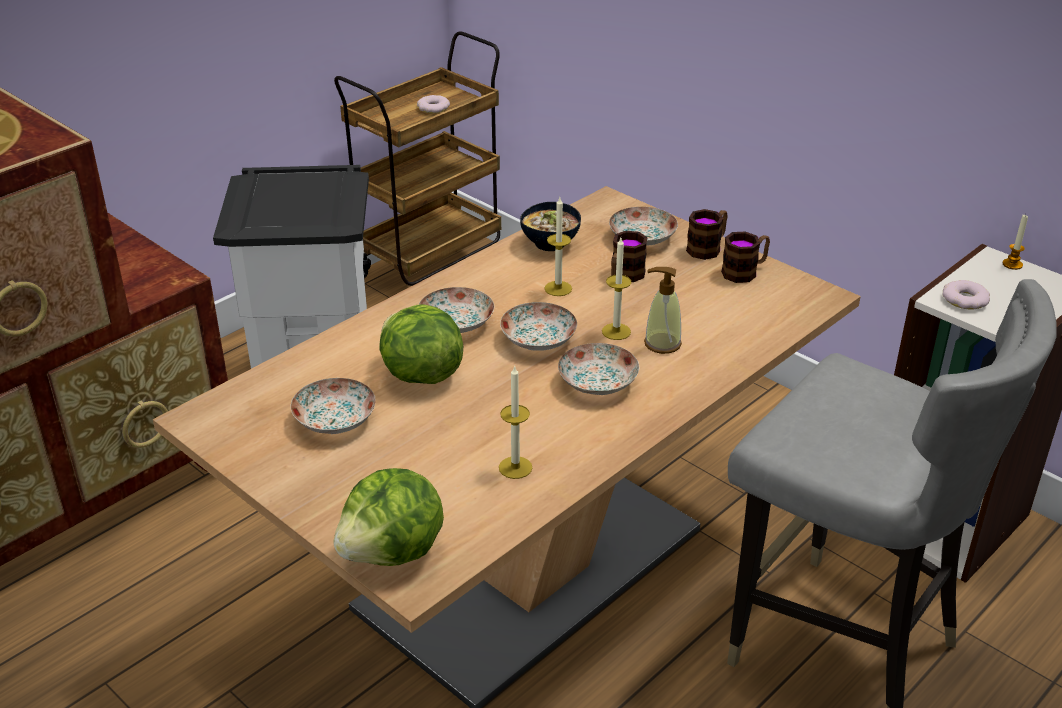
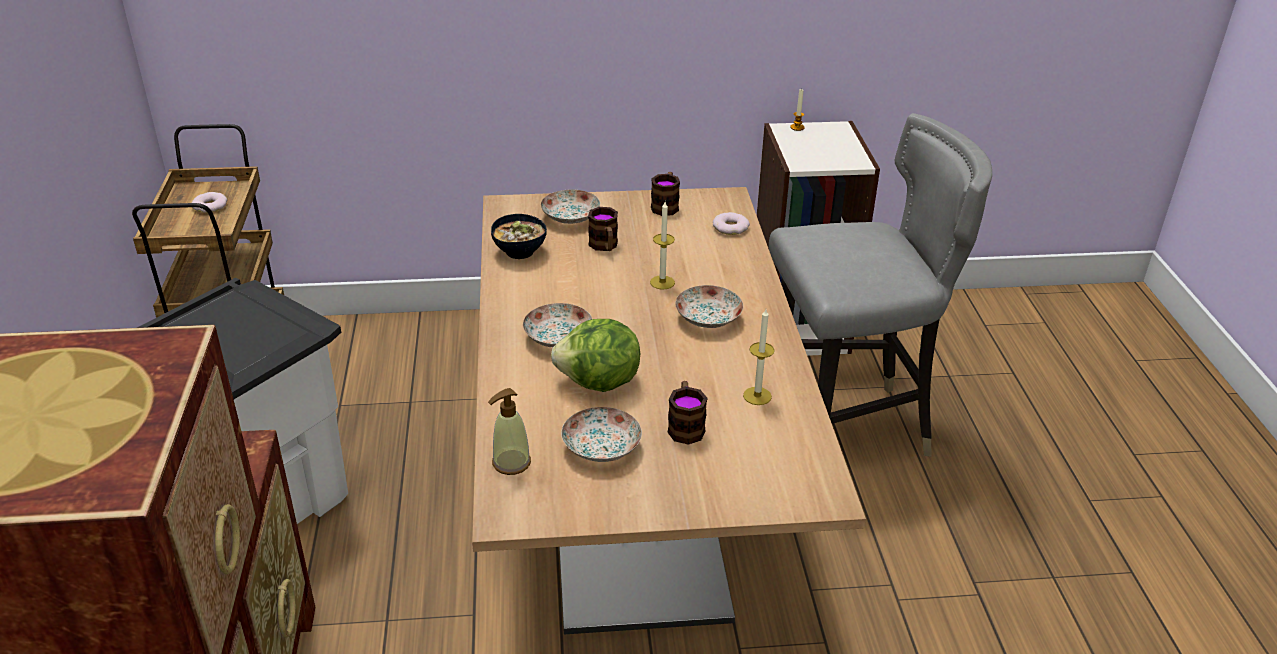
camera: 50 degrees left, 0 degrees up
lettuce [333,468,444,566] -> none
plate [500,302,577,351] -> none
candle [544,198,572,296] -> none
soap dispenser [644,267,682,354] -> soap dispenser moved to [488,388,531,475]
mug [686,209,728,260] -> mug moved to [667,381,708,445]
donut [943,280,990,310] -> donut moved to [713,212,750,235]

